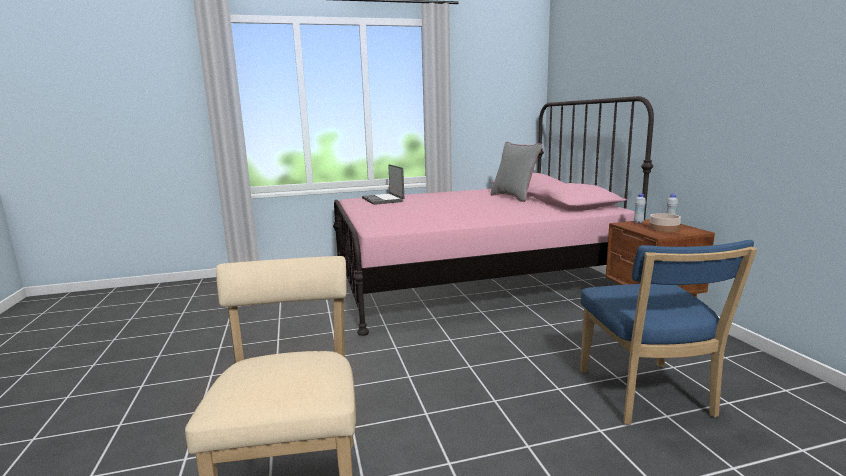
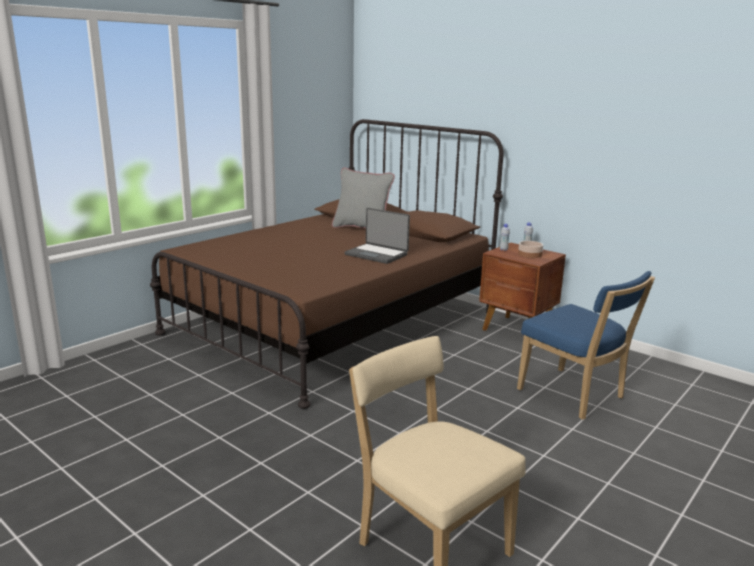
camera: 35 degrees left, 5 degrees up
pink bed [333,96,654,336] -> brown bed [150,119,504,409]
laptop [362,164,404,205] -> laptop moved to [344,208,410,264]

